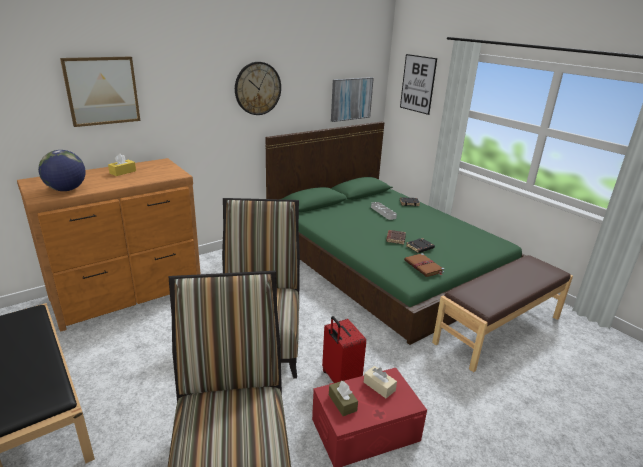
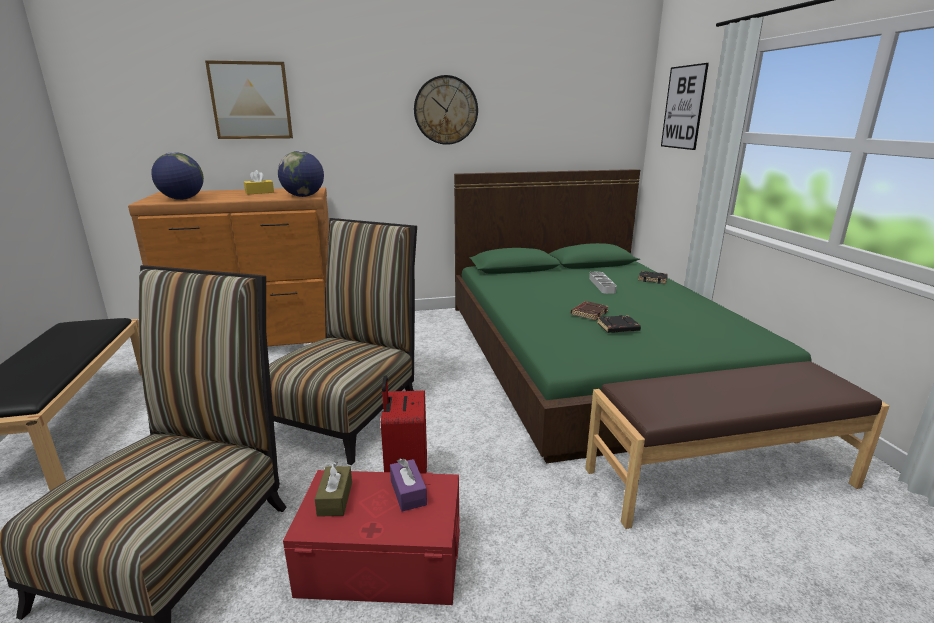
camera: 25 degrees right, 5 degrees down
picture [331,77,374,122] -> none
beige tissue box [364,366,397,398] -> purple tissue box [390,459,427,512]
brown book [404,253,444,277] -> none
none -> globe [278,151,324,197]

